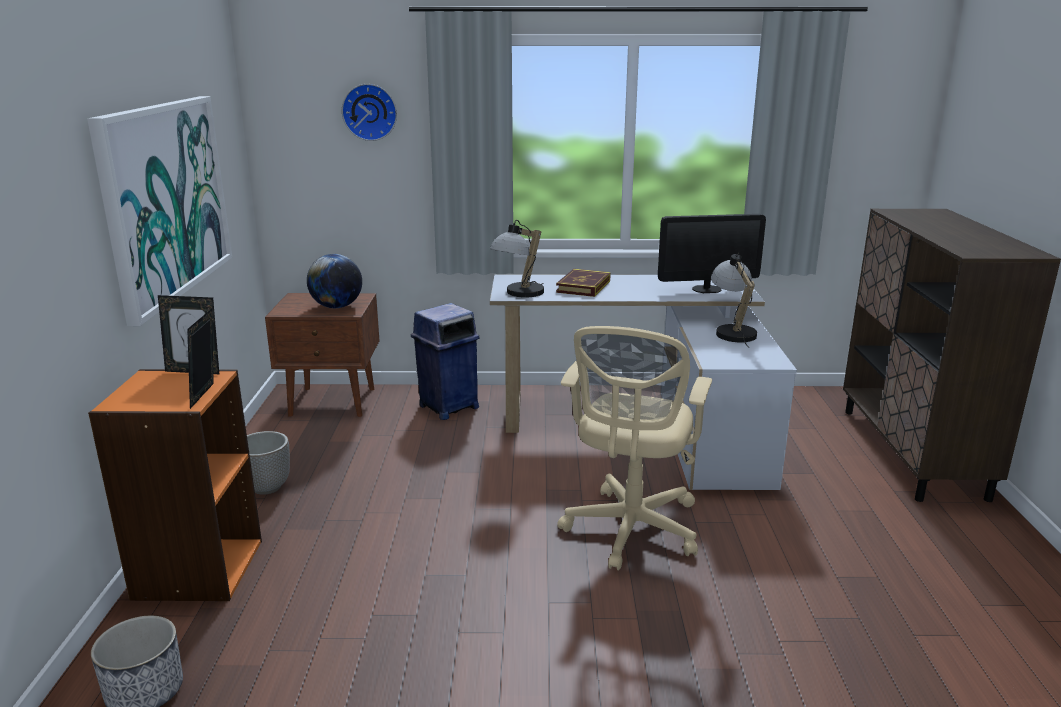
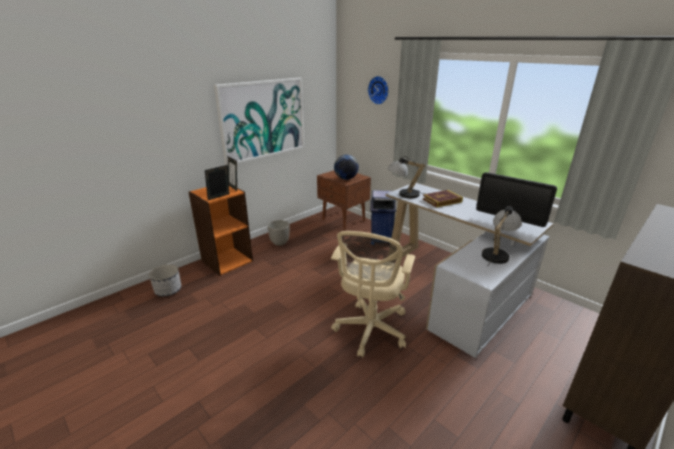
camera: 45 degrees right, 5 degrees up
beige office chair [557,326,712,570] -> beige office chair turned 45 degrees counterclockwise [331,231,415,358]

